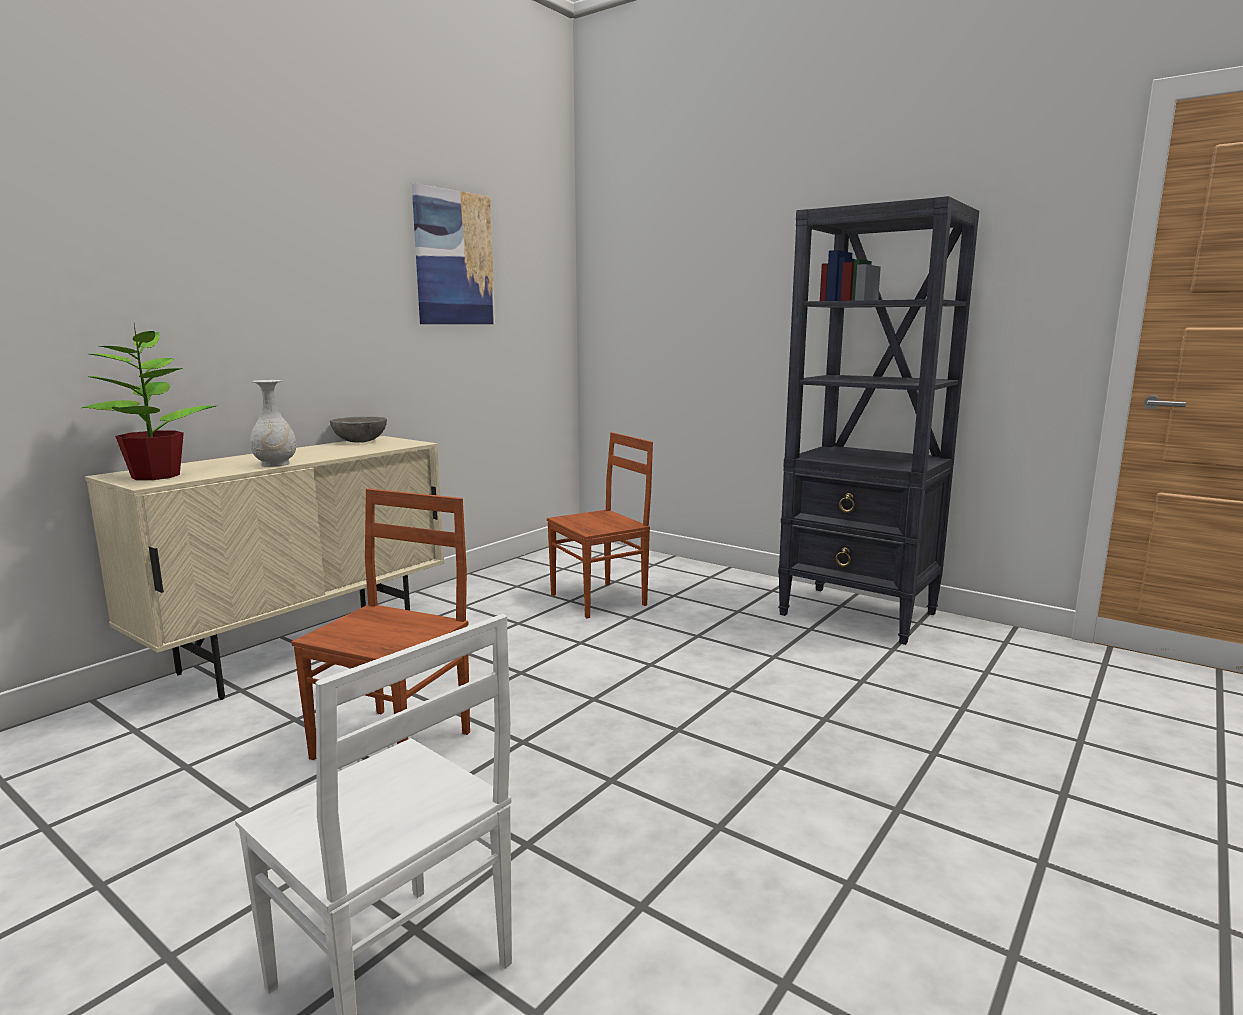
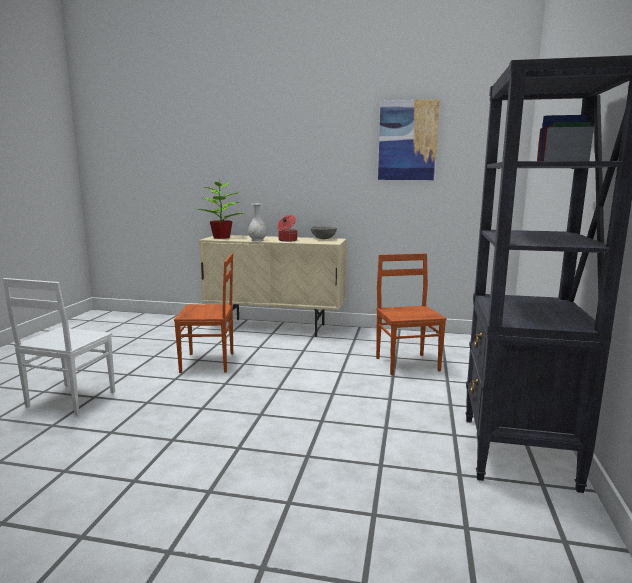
camera: 65 degrees right, 0 degrees up
brown chair [547,432,653,618] -> brown chair turned 135 degrees counterclockwise [376,253,447,375]
none -> cooking pot [277,215,297,242]

